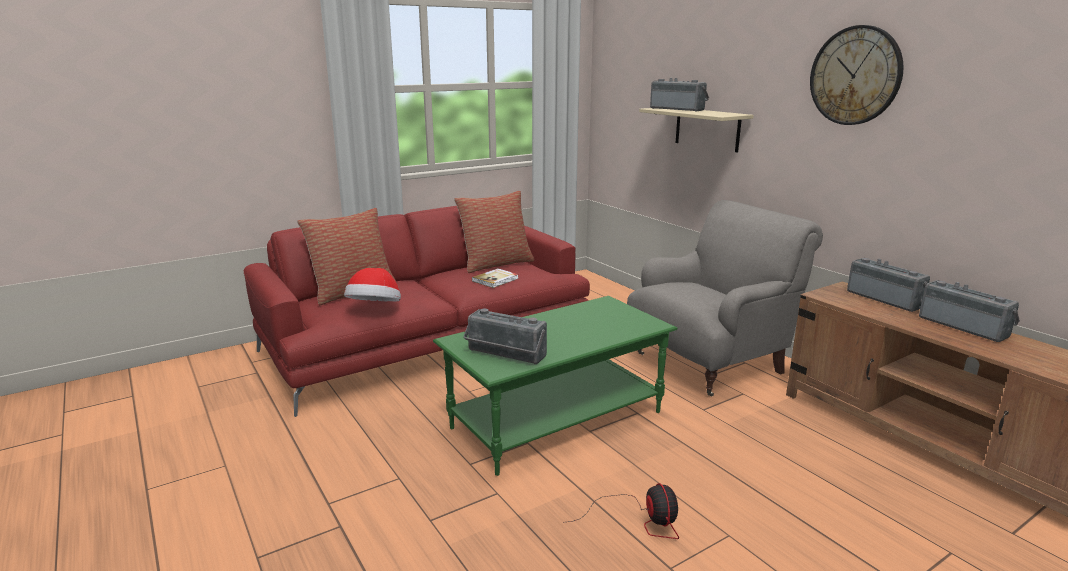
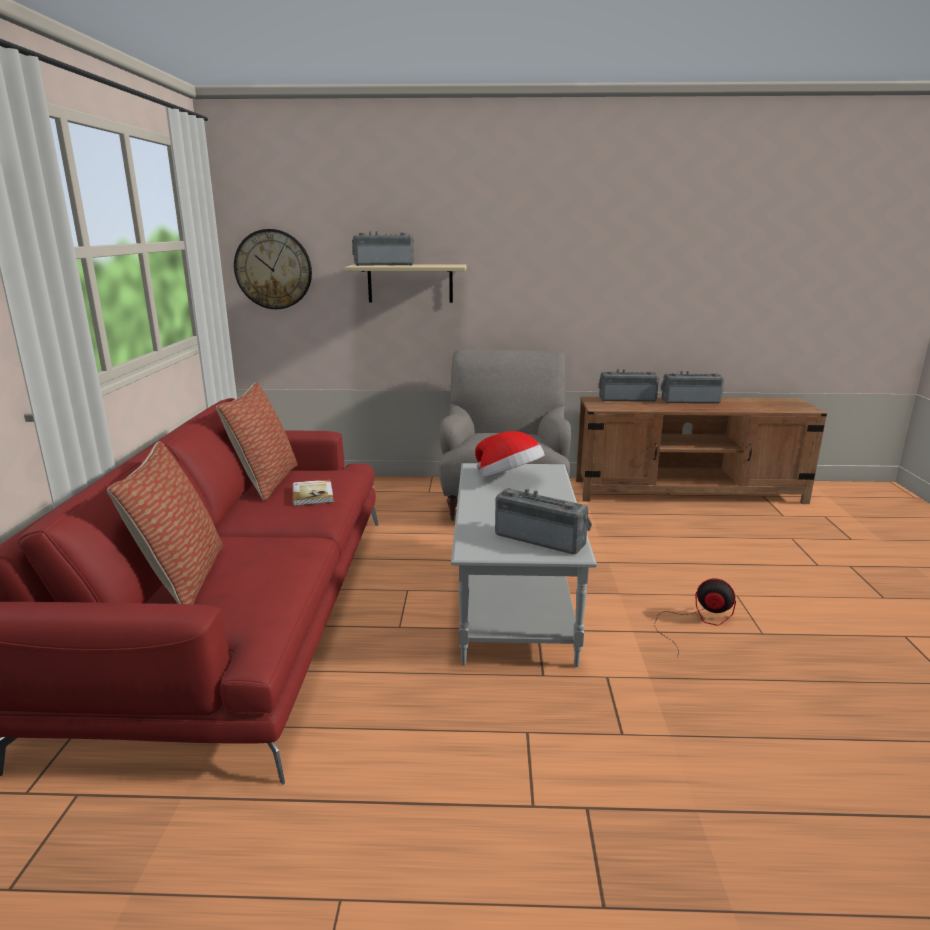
camera: 55 degrees left, 0 degrees up
hat [344,268,401,302] -> hat moved to [475,431,545,477]
green coffee table [433,296,677,476] -> grey coffee table [451,463,597,667]
radio [463,308,547,364] -> radio turned 120 degrees counterclockwise [495,488,592,554]
wall clock [810,25,904,125] -> wall clock moved to [234,229,312,309]

